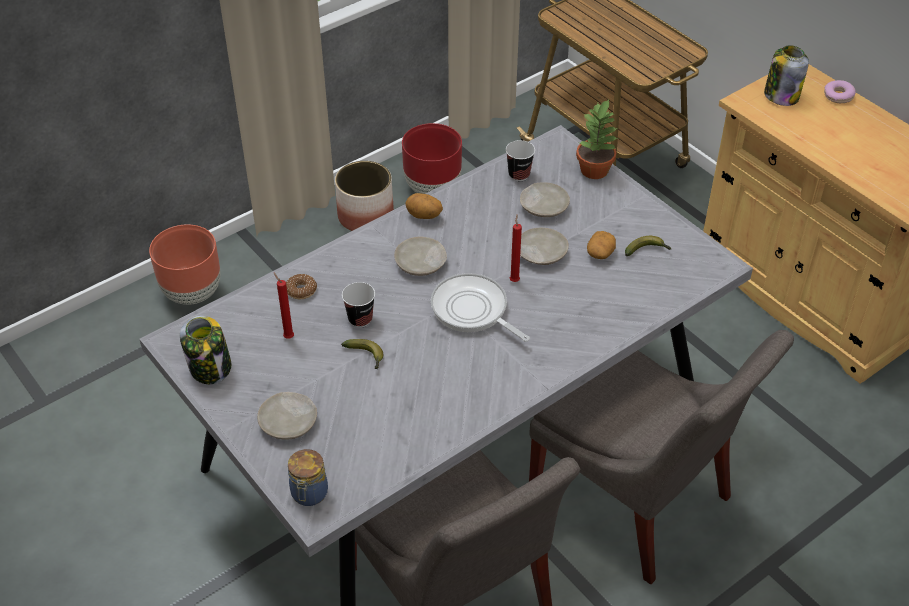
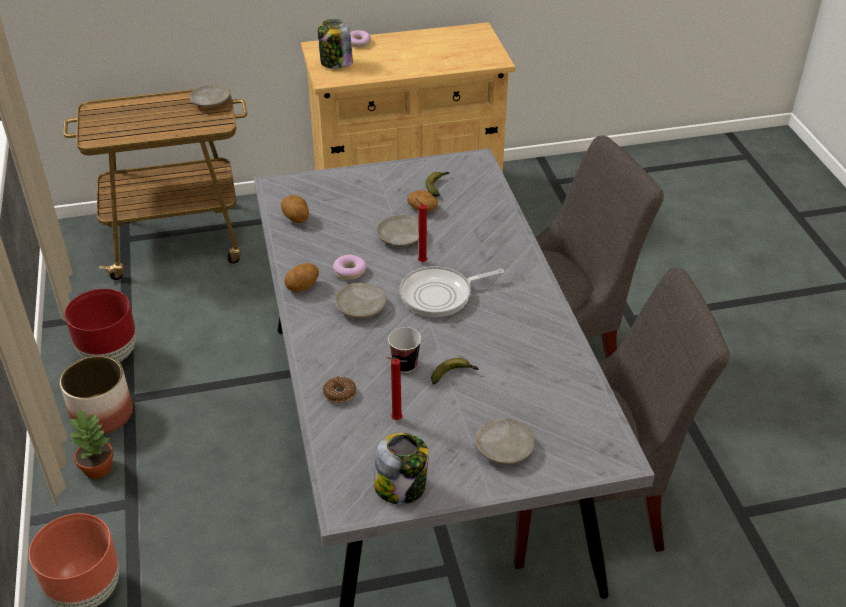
camera: 65 degrees left, 5 degrees down
jar [288,449,328,506] -> none
cup [506,140,535,181] -> potato [281,195,309,223]
beige plate [520,182,570,217] -> beige plate moved to [190,85,230,107]
potted plant [576,100,618,179] -> potted plant moved to [68,408,114,479]
none -> donut [333,254,366,280]

